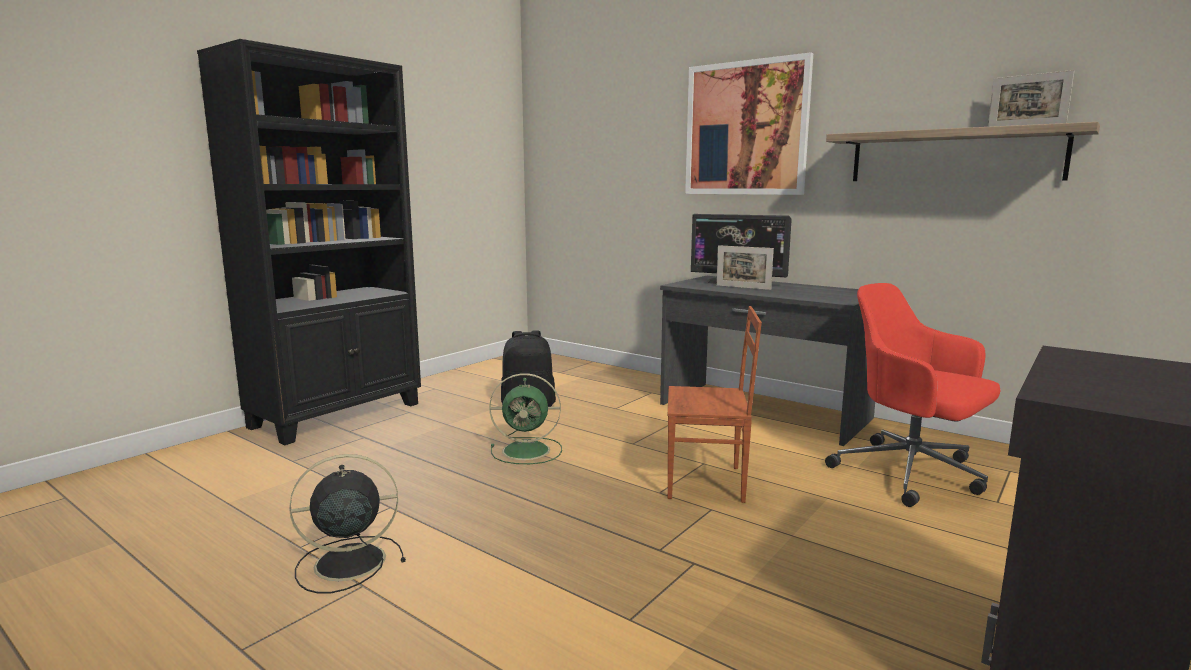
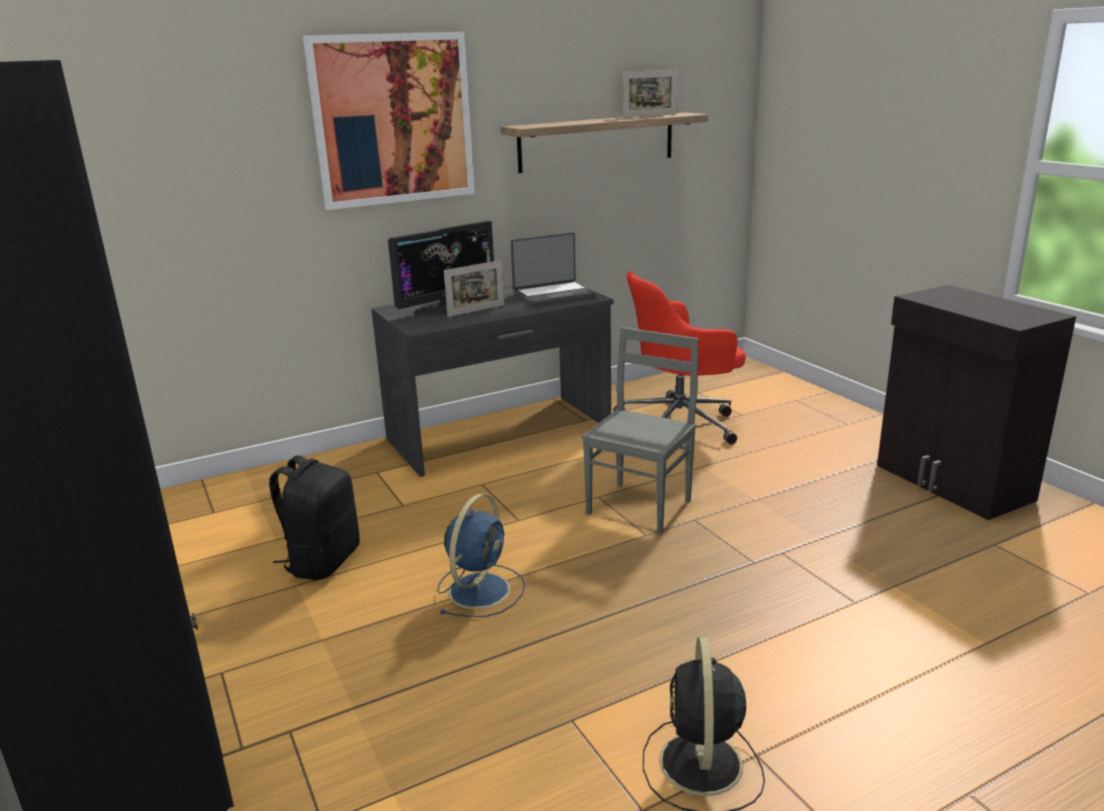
camera: 65 degrees left, 10 degrees up
green fan [489,373,562,464] -> blue fan [438,494,525,617]
brown chair [668,306,762,503] -> grey chair [582,327,698,534]
none -> laptop [510,232,597,307]

